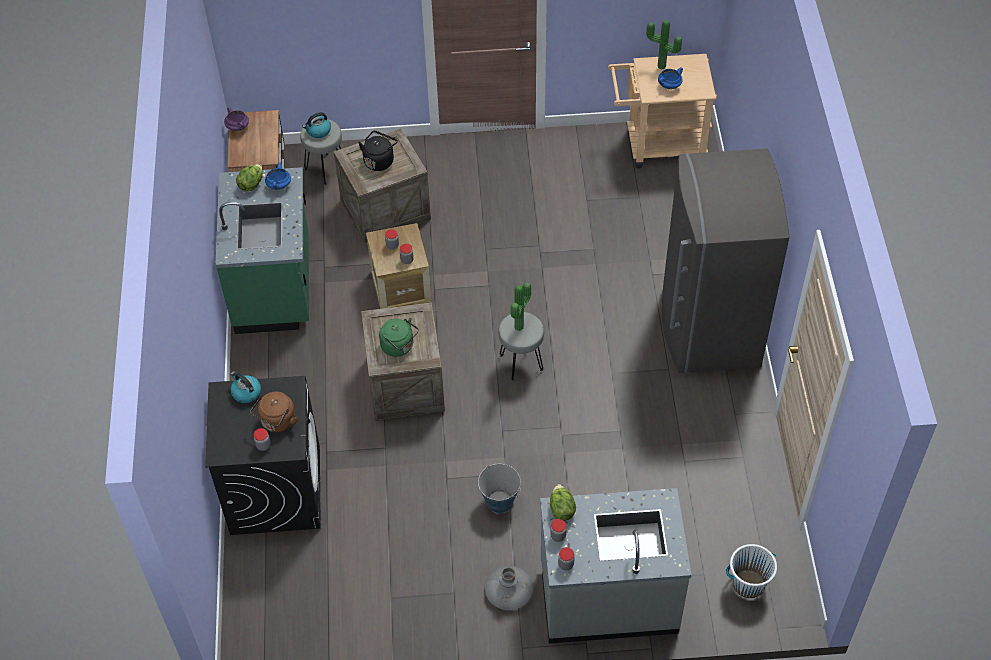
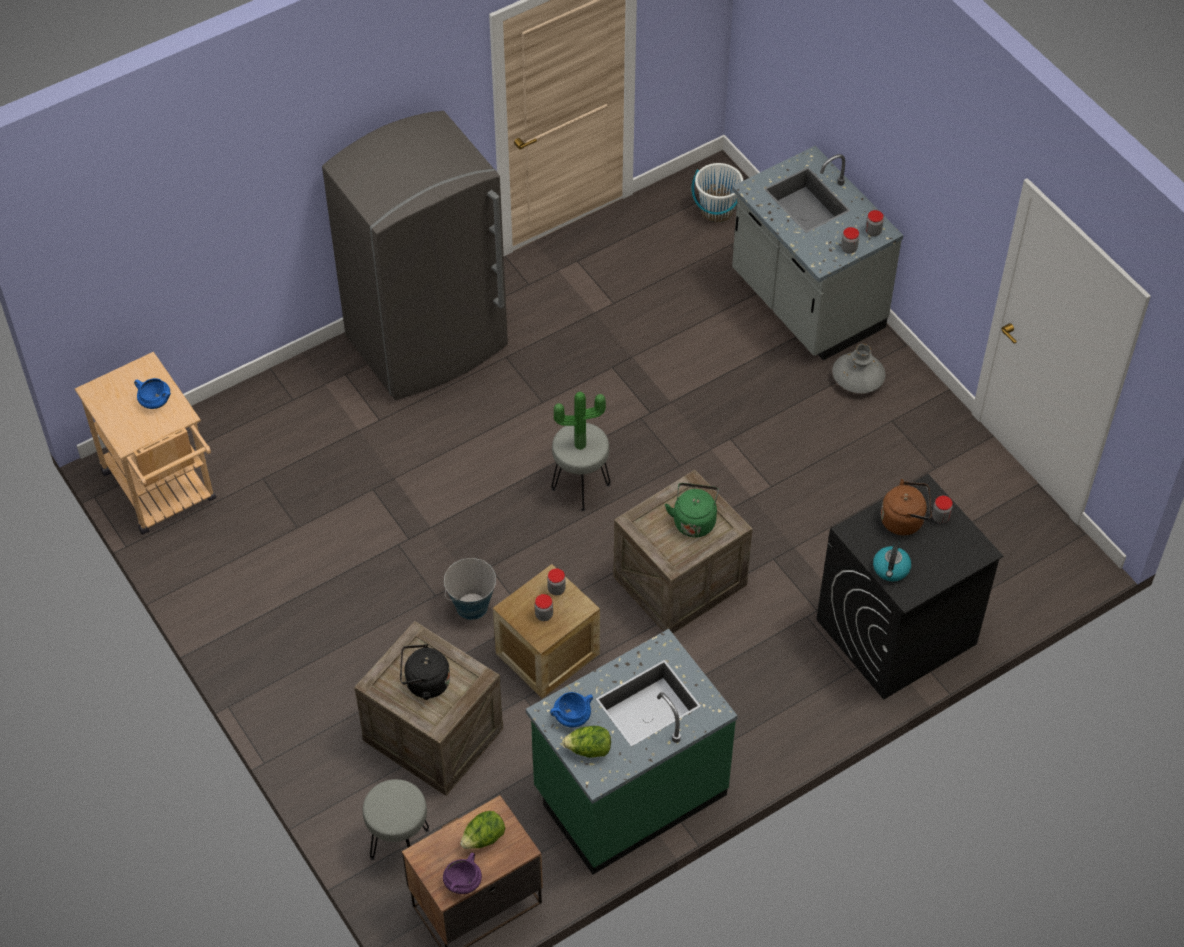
camera: 120 degrees left, 0 degrees up
kettle [302,112,331,138] -> none
bucket [478,464,521,513] -> bucket moved to [444,558,496,620]
lettuce [550,484,576,521] -> lettuce moved to [460,811,505,849]
potted plant [646,20,682,70] -> none

